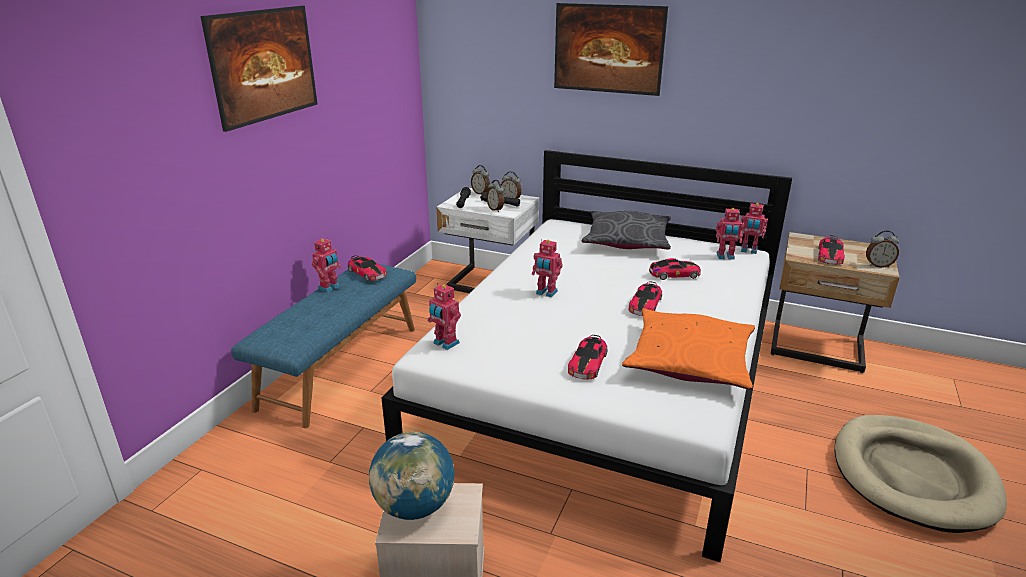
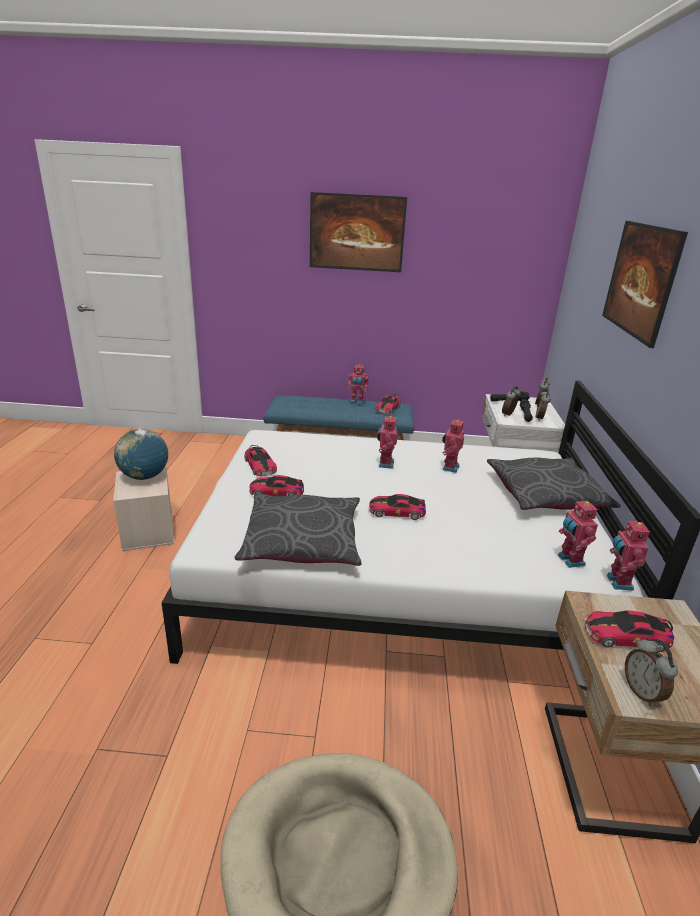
camera: 70 degrees right, 0 degrees up
toy robot [427,283,461,350] -> toy robot moved to [442,420,464,473]
orange pillow [622,308,755,390] -> grey pillow [235,493,362,566]
toy car [649,258,701,280] -> toy car moved to [244,445,277,476]

